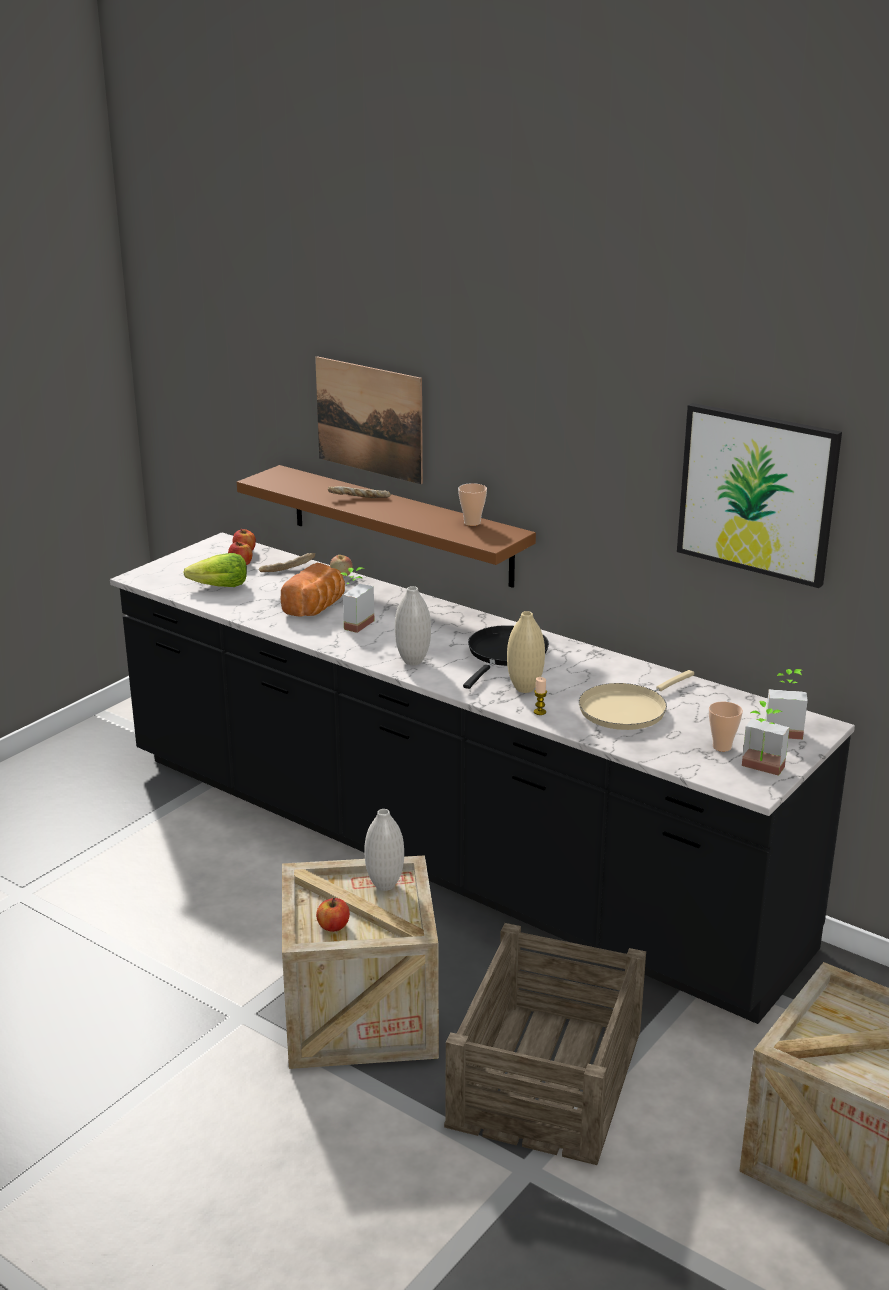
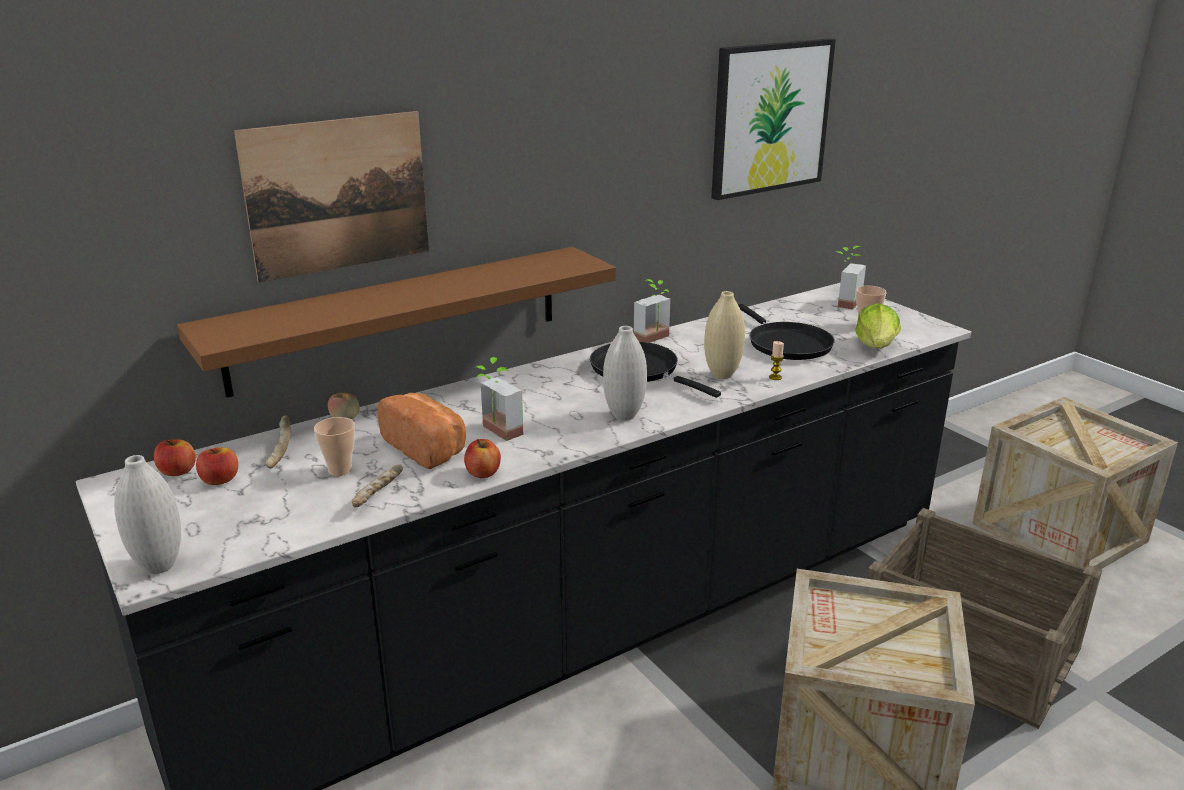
camera: 70 degrees left, 0 degrees up
lettuce [183,553,247,587] -> lettuce moved to [855,303,901,348]
apple [316,898,350,932] -> apple moved to [464,439,501,478]
bread [328,486,391,498] -> bread moved to [352,464,403,507]
white vase [364,809,404,891] -> white vase moved to [114,455,181,574]
cup [458,483,487,526] -> cup moved to [314,417,355,476]
beige frying pan [579,670,694,730] -> black frying pan [738,304,835,360]
potted plant [742,701,790,776] -> potted plant moved to [634,279,671,343]

